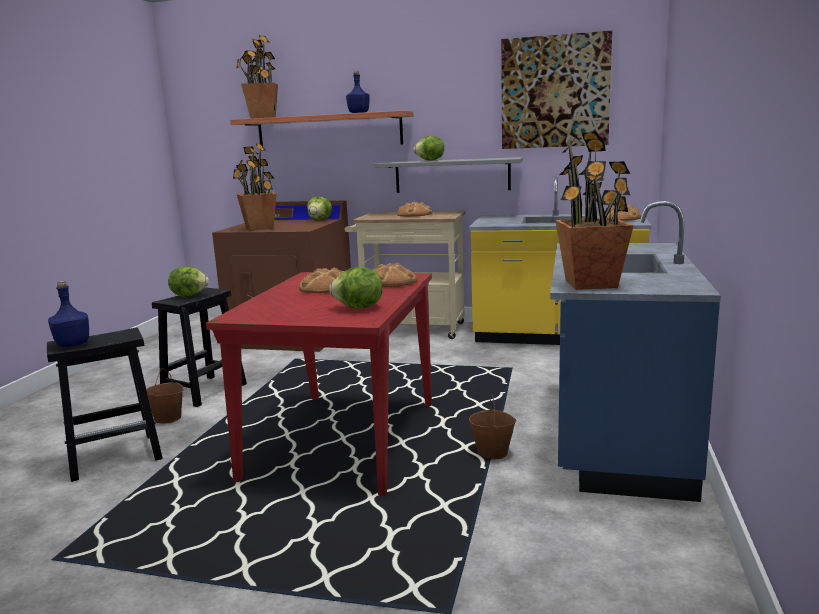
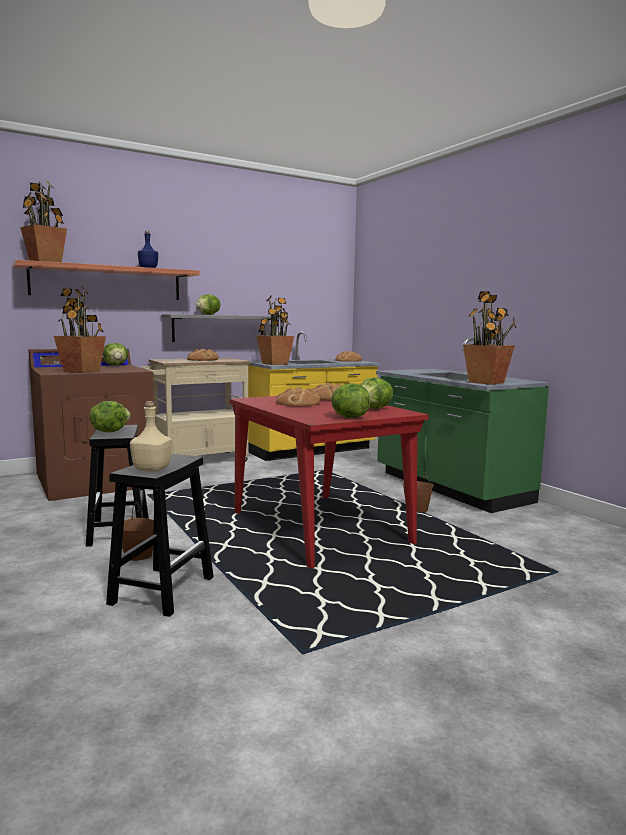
camera: 45 degrees left, 5 degrees down
blue bottle [48,281,89,347] -> beige bottle [130,401,172,472]
picture [501,31,612,149] -> none
blue counter [550,201,721,502] -> green counter [376,338,551,513]
none -> potted plant [256,296,294,365]
none -> lettuce [331,383,370,418]

